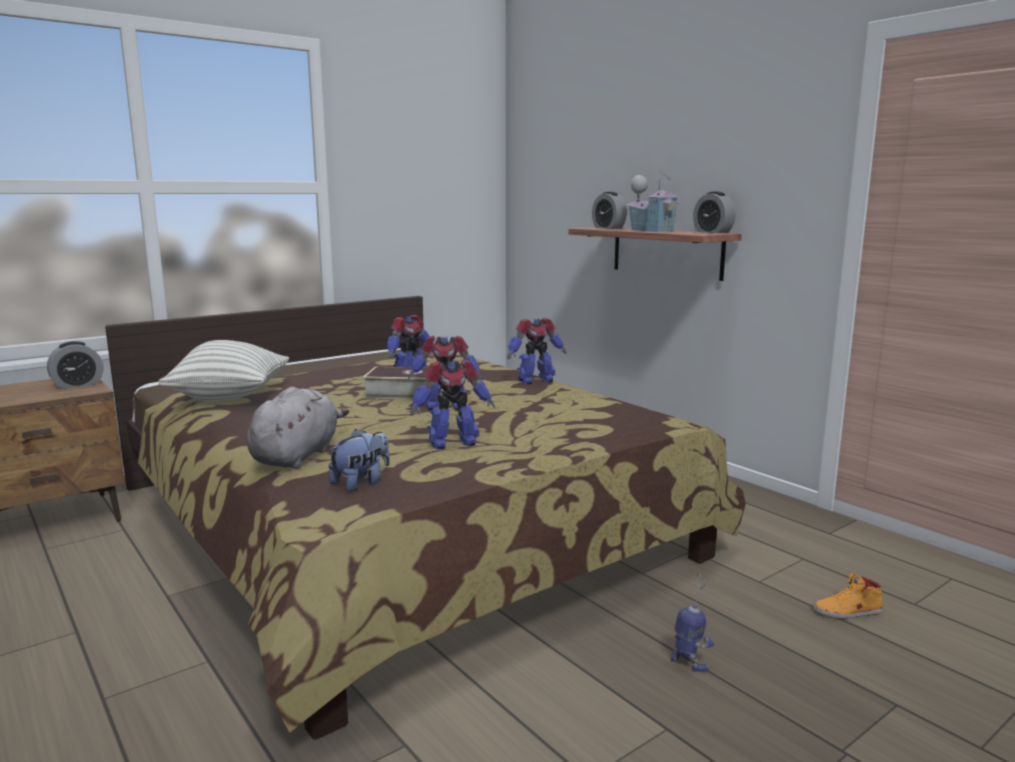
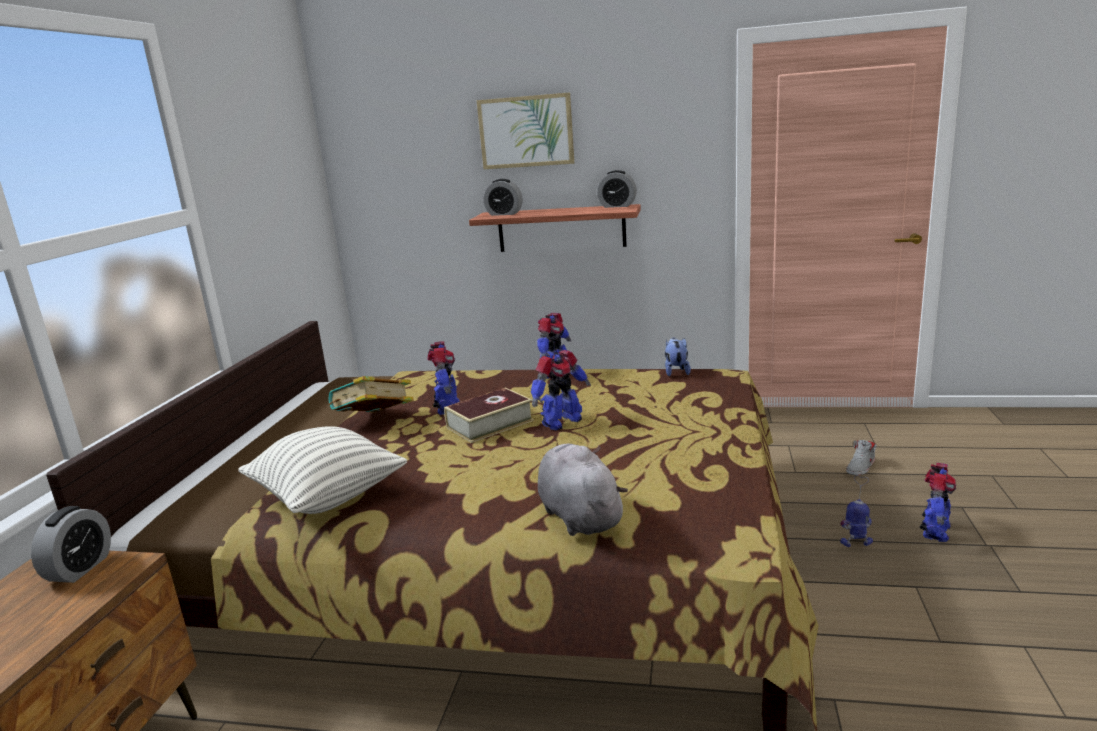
camera: 40 degrees left, 5 degrees up
plush toy [329,429,390,491] -> plush toy moved to [665,338,691,376]
toy robot [410,360,495,449] -> toy robot moved to [920,463,957,542]
toy house [626,171,680,232] -> none
orange shoe [813,573,883,619] -> grey shoe [846,440,877,475]
none -> book [329,376,414,413]
none -> picture [477,92,574,169]

